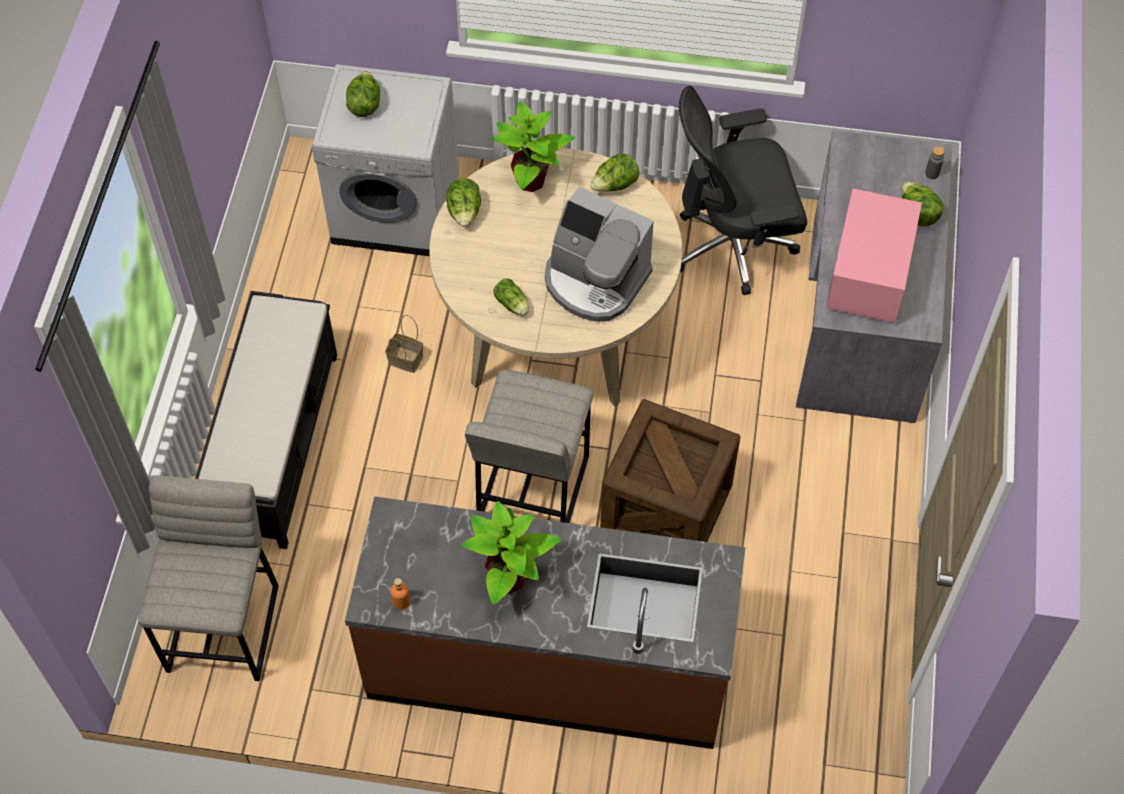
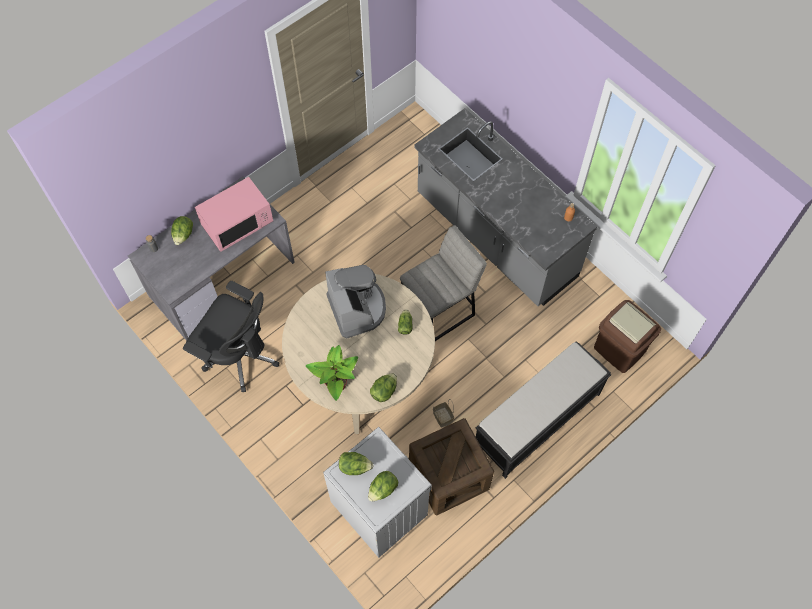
camera: 140 degrees left, 5 degrees up
grey chair [138,475,278,681] -> brown trash can [594,300,661,373]
brown counter [345,496,745,749] -> grey counter [414,108,597,306]
potted plant [462,501,561,605] -> none
lettuce [591,154,640,192] -> lettuce moved to [339,452,374,475]
crate [600,399,740,542] -> crate moved to [409,418,494,516]

